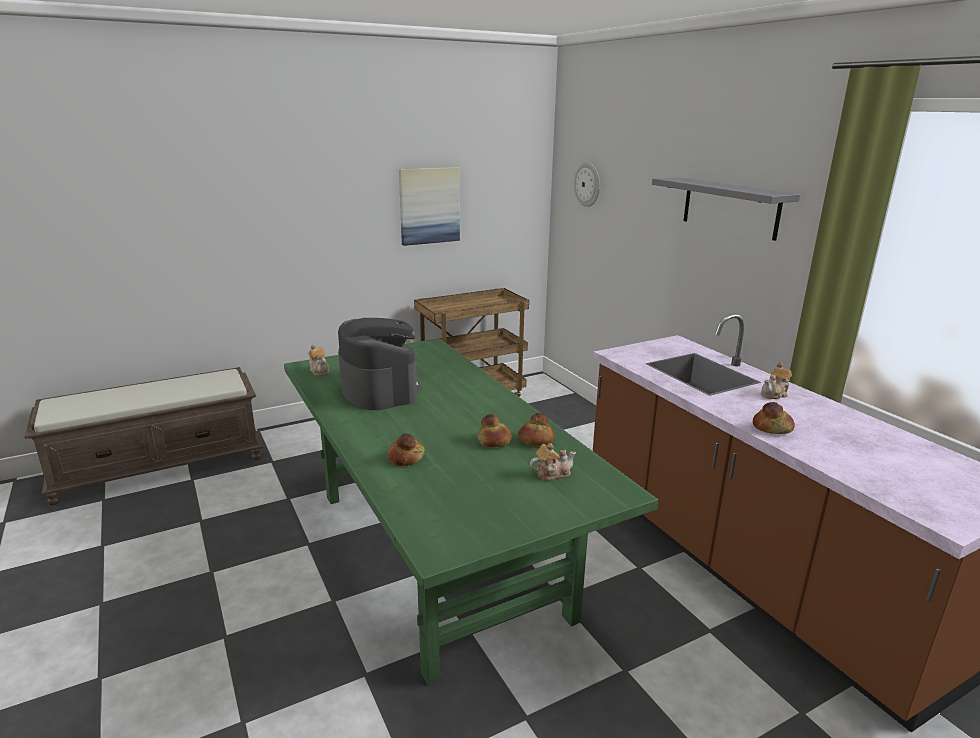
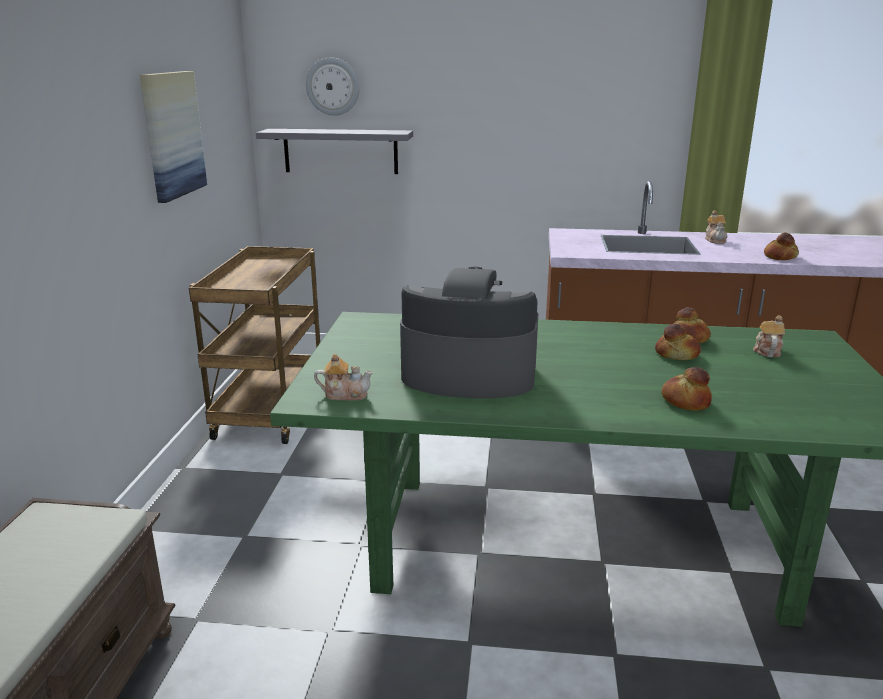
camera: 55 degrees left, 0 degrees up
grey shelf [652,177,800,241] -> grey shelf moved to [256,129,413,174]

